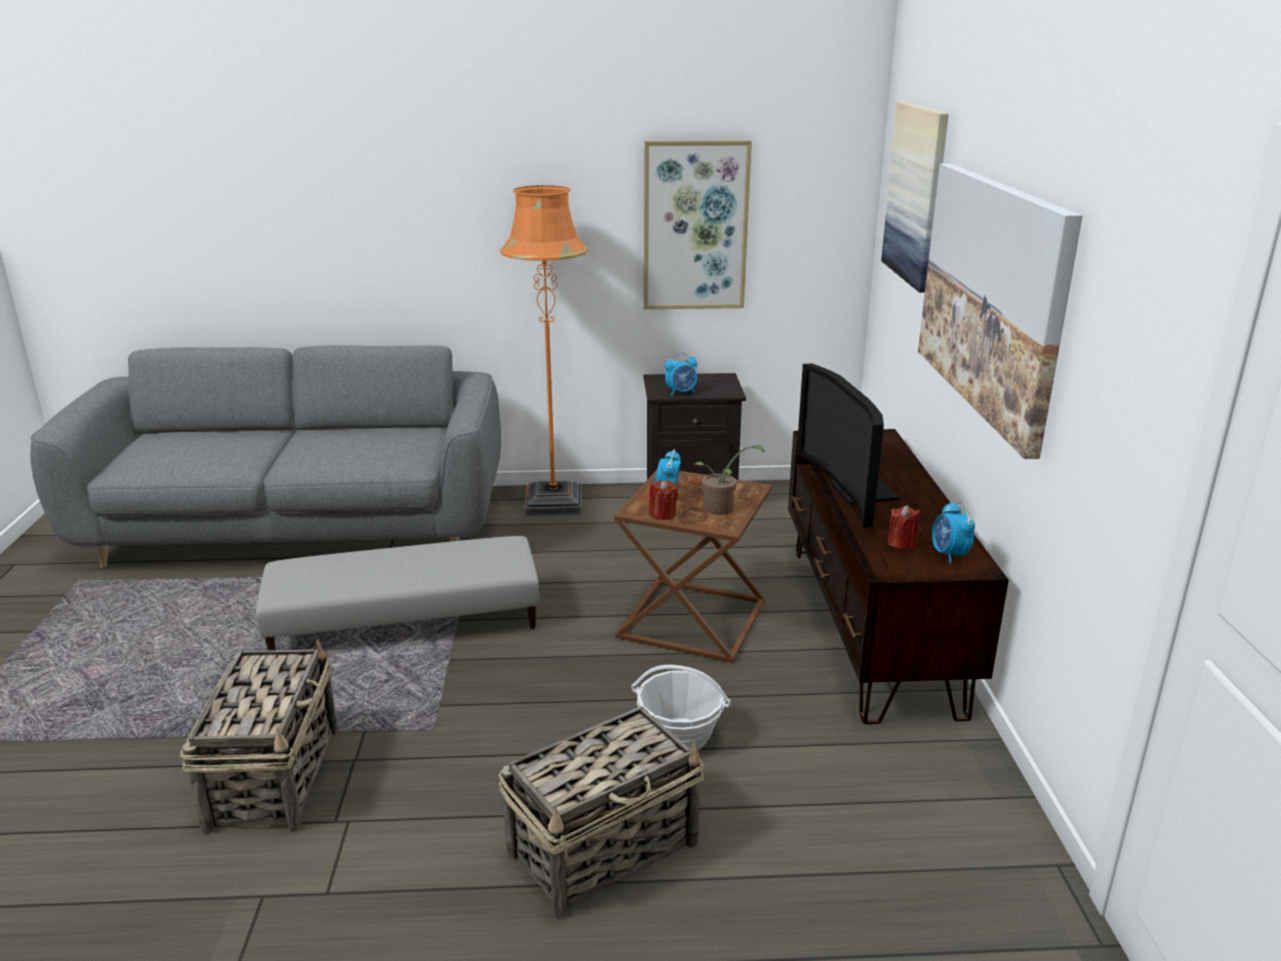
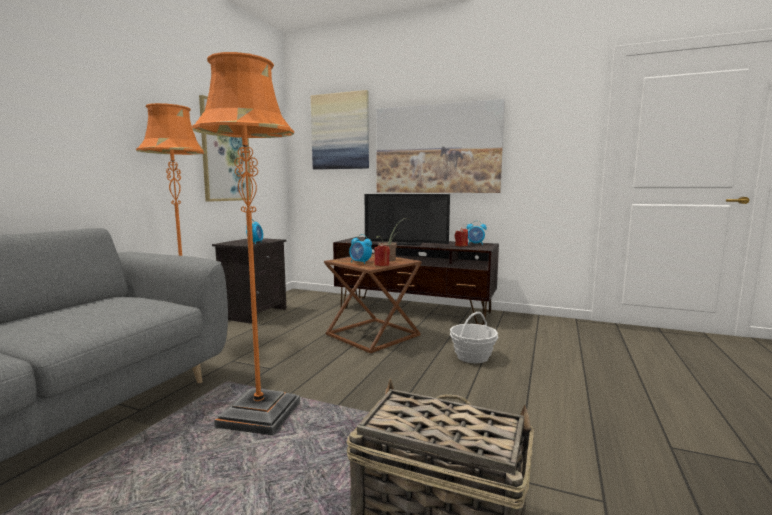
camera: 65 degrees left, 15 degrees down
grey ottoman [256,536,539,650] -> orange floor lamp [192,52,300,435]
basket [498,706,704,918] -> none

